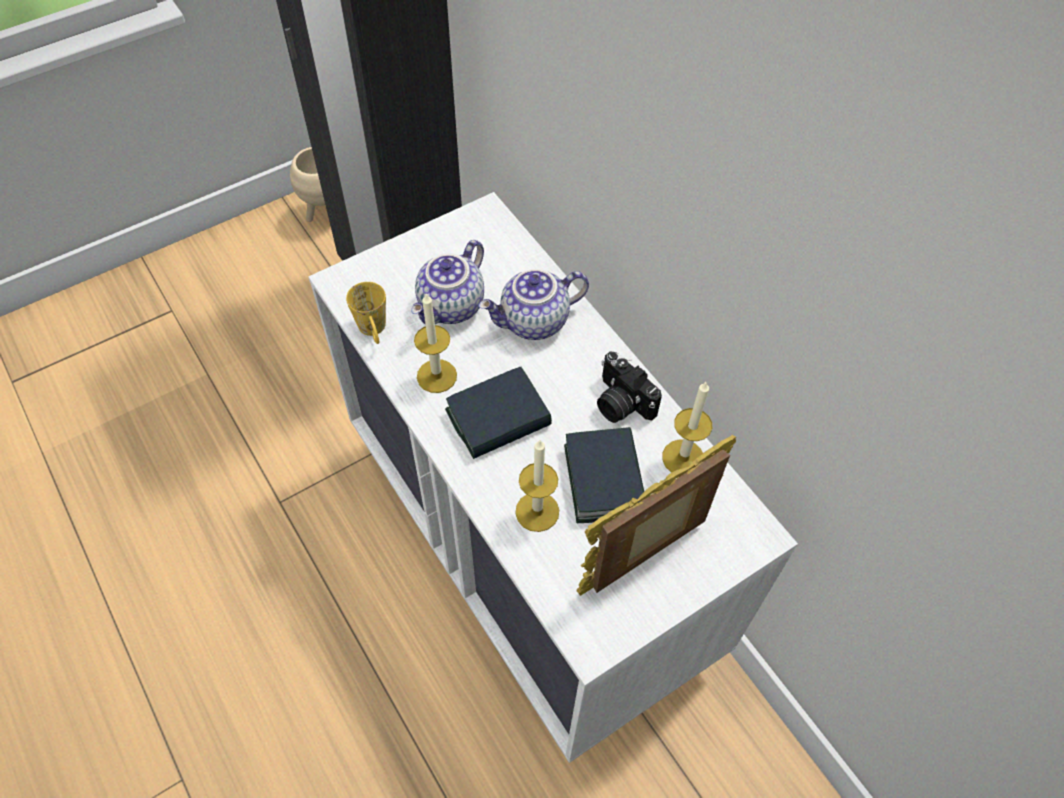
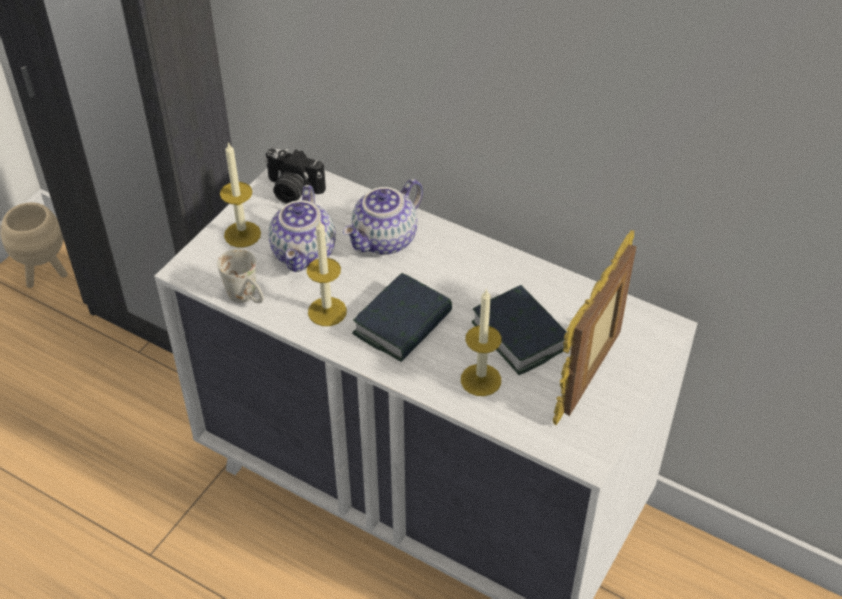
camera: 25 degrees left, 10 degrees down
yellow mug [346,282,386,344] -> white mug [217,249,264,303]
camera [597,351,662,423] -> camera moved to [264,148,326,204]
candle [662,382,712,473] -> candle moved to [220,142,261,247]

